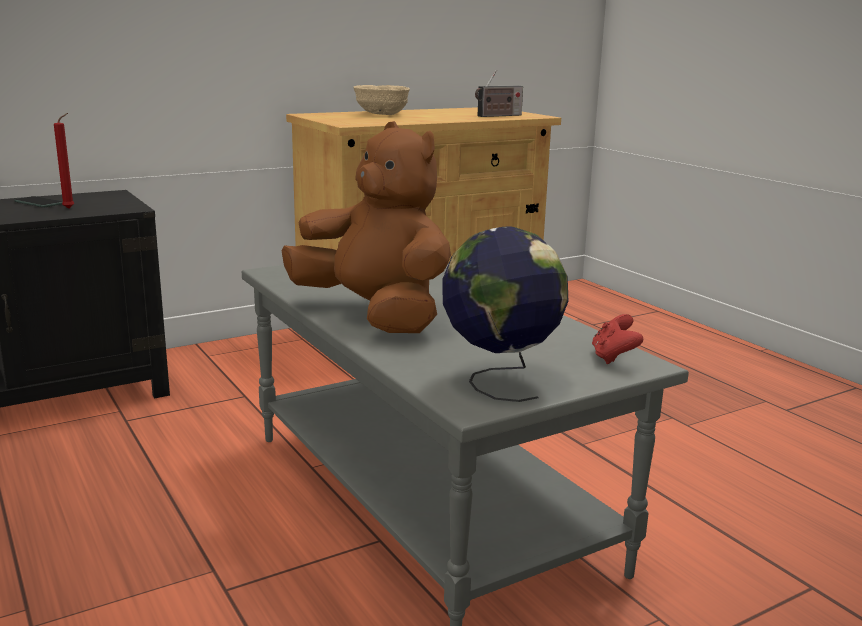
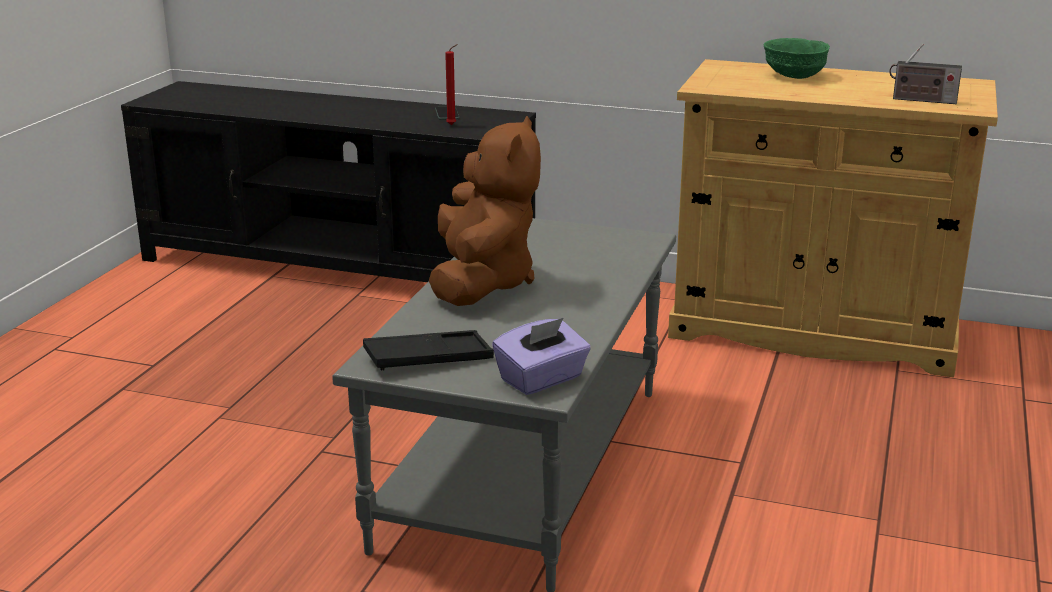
camera: 50 degrees right, 5 degrees up
beige bowl [353,85,410,115] -> green bowl [764,38,830,79]
globe [442,226,568,402] -> black tray [363,330,494,371]
red game controller [592,314,643,364] -> purple tissue box [492,318,591,395]

